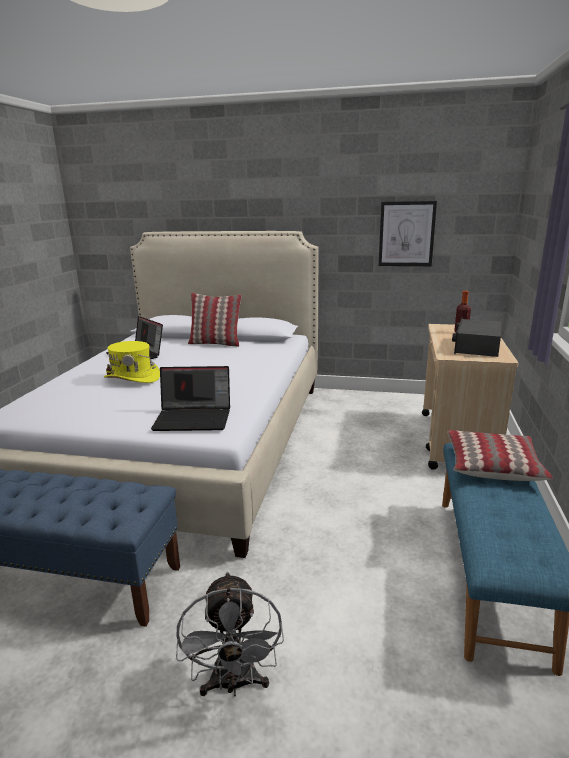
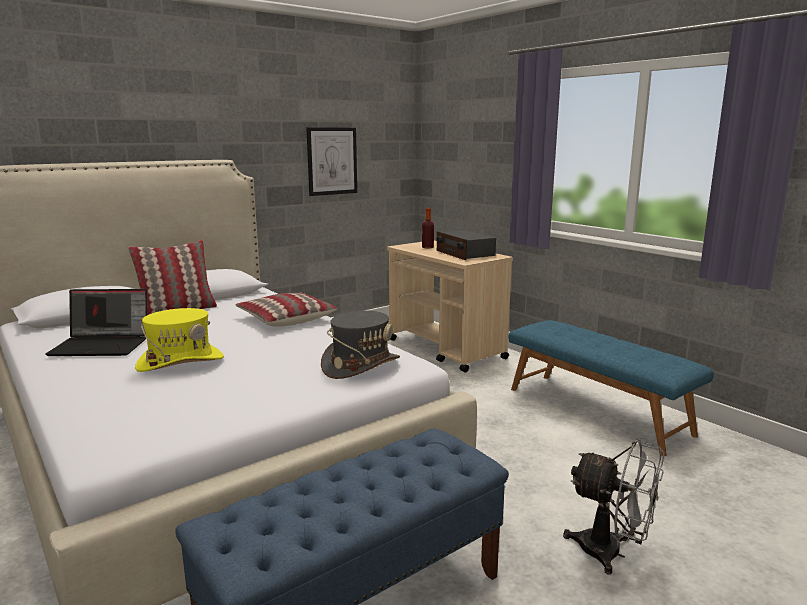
camera: 50 degrees left, 5 degrees down
laptop [151,366,230,431] -> grey hat [321,311,400,379]
pillow [447,430,553,481] -> pillow moved to [235,293,338,327]

